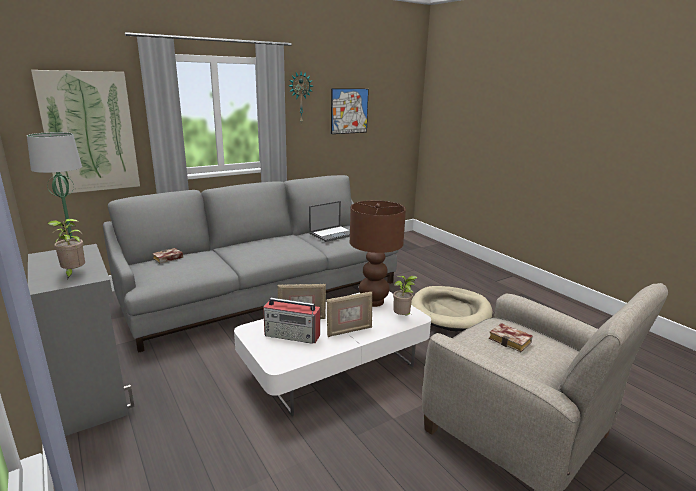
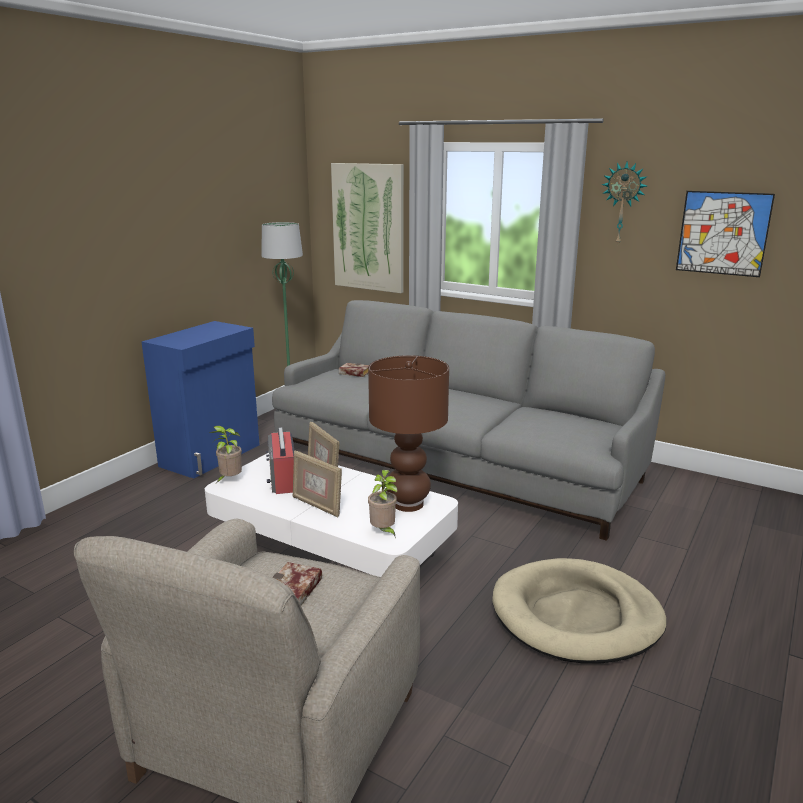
camera: 65 degrees right, 0 degrees up
grey cabinet [28,244,135,436] -> blue cabinet [142,321,260,478]
potted plant [47,218,85,279] -> potted plant moved to [209,426,242,483]
laptop [309,201,350,242] -> none

